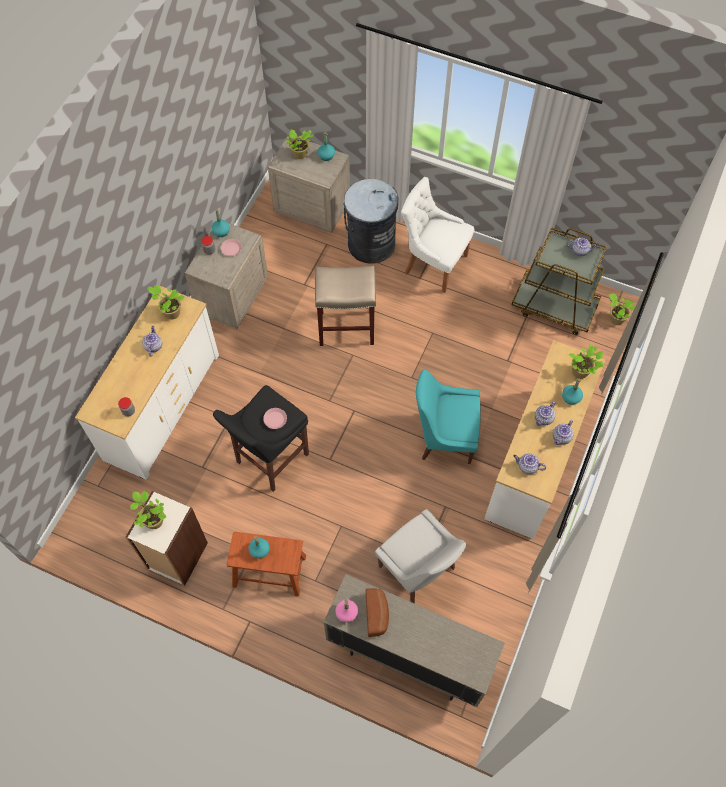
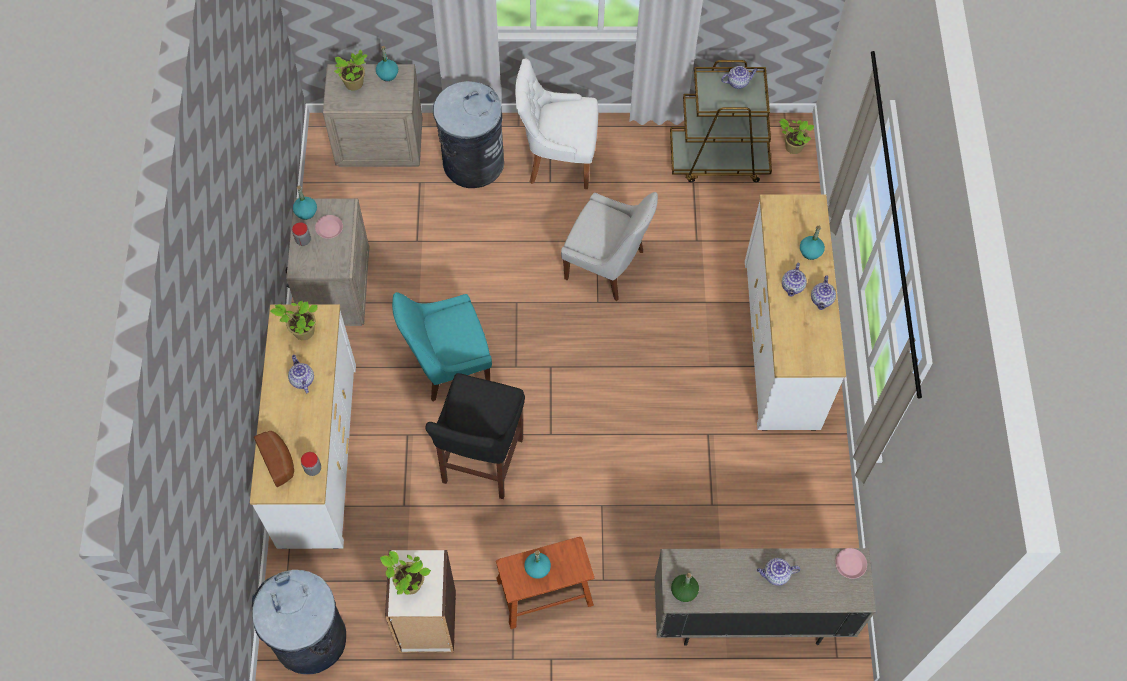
camera: 25 degrees left, 0 degrees up
pink plate [263,408,287,429] -> pink plate moved to [835,548,867,579]
beige stool [315,266,376,346] -> none
pink bottle [335,599,358,622] -> green bottle [671,573,699,602]
bread [366,588,389,637] -> bread moved to [254,431,294,487]
white chair [375,509,466,603] -> white chair moved to [561,192,658,301]
turquoise chair [416,369,480,464] -> turquoise chair moved to [392,292,492,402]
teapot [514,453,546,474] -> teapot moved to [757,558,800,586]
potted plant [569,343,603,379] -> none
none -> grey trash can [252,570,346,674]

